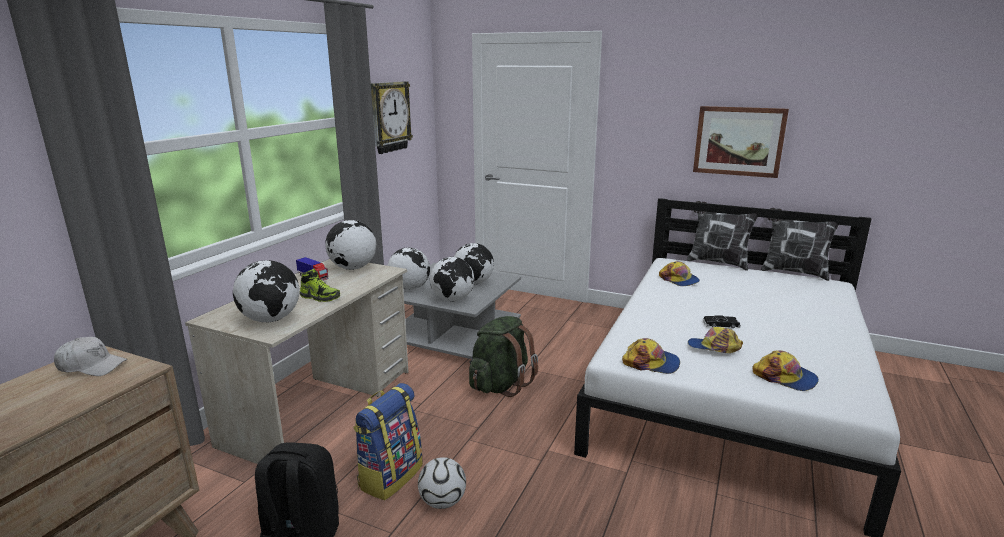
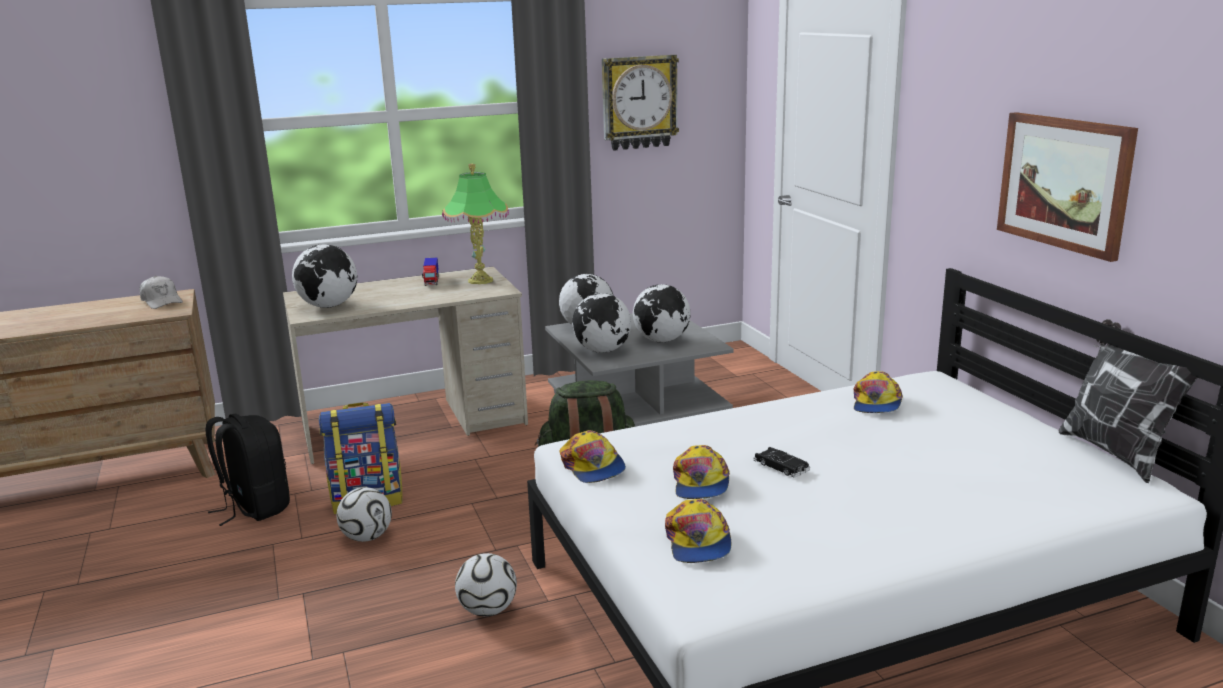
camera: 45 degrees right, 0 degrees up
shoe [300,269,340,302] -> none
globe [325,220,376,270] -> table lamp [442,164,509,284]
pillow [687,201,758,271] -> none
cap [688,327,743,353] -> cap turned 150 degrees counterclockwise [673,445,730,499]
none -> football [455,553,517,616]

